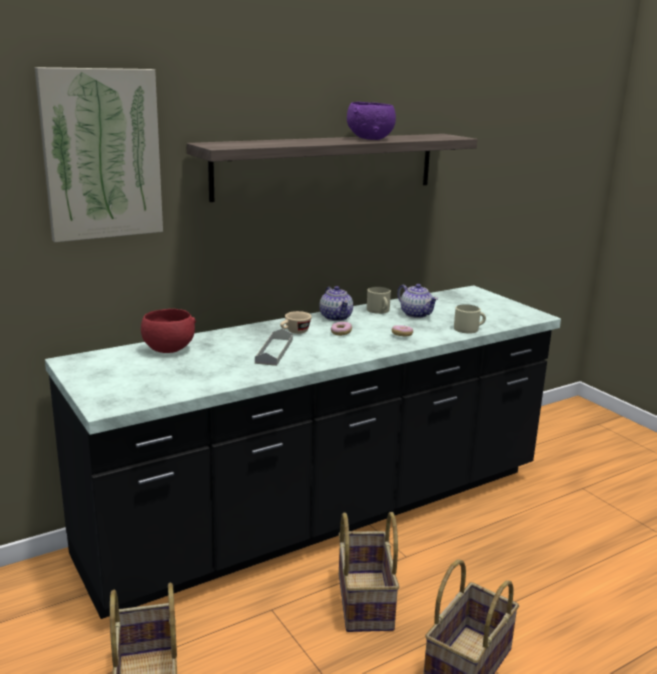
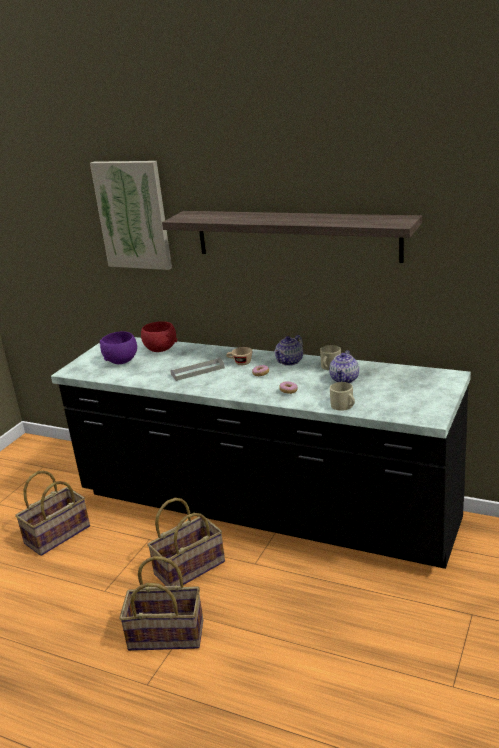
camera: 60 degrees right, 5 degrees up
purple bowl [347,102,396,140] -> purple bowl moved to [100,331,137,364]

